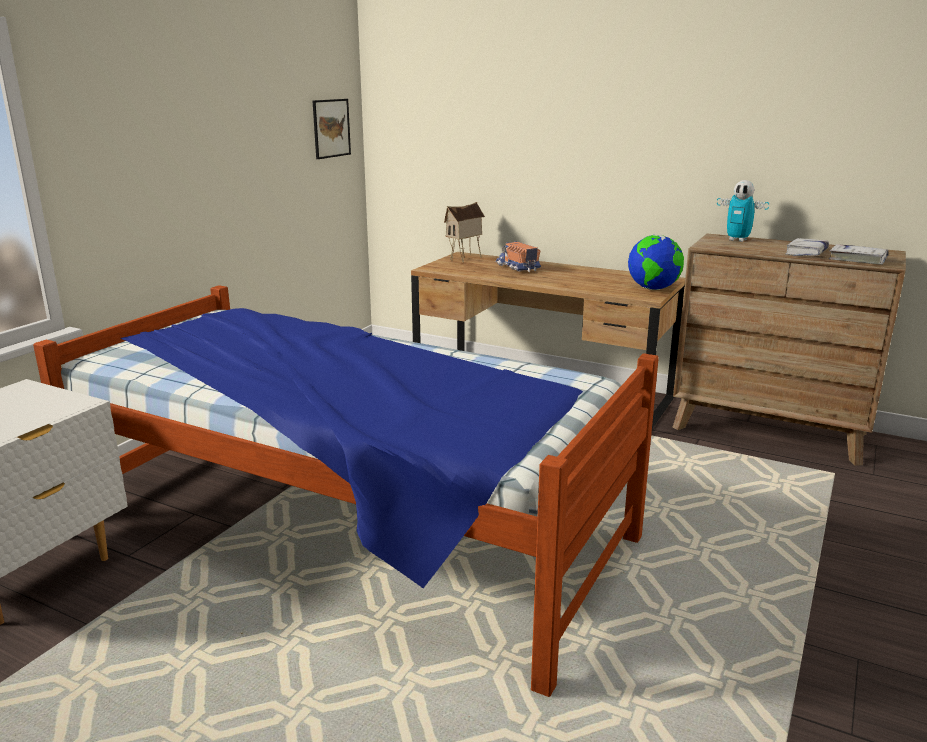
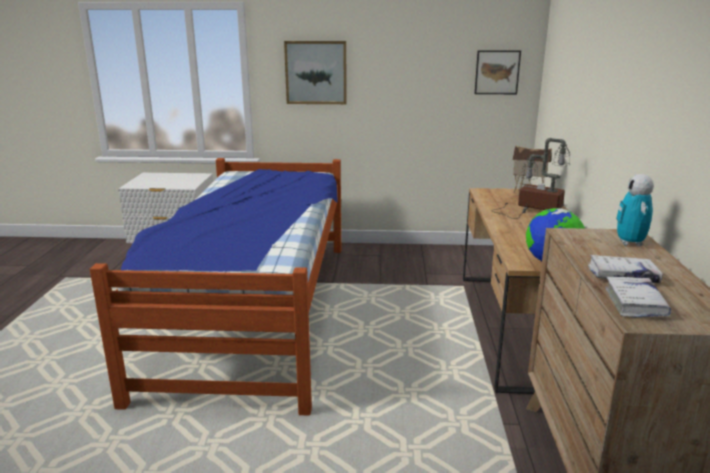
camera: 65 degrees right, 0 degrees up
toy truck [495,241,541,272] -> table lamp [491,138,570,219]
none -> picture [284,41,347,104]

